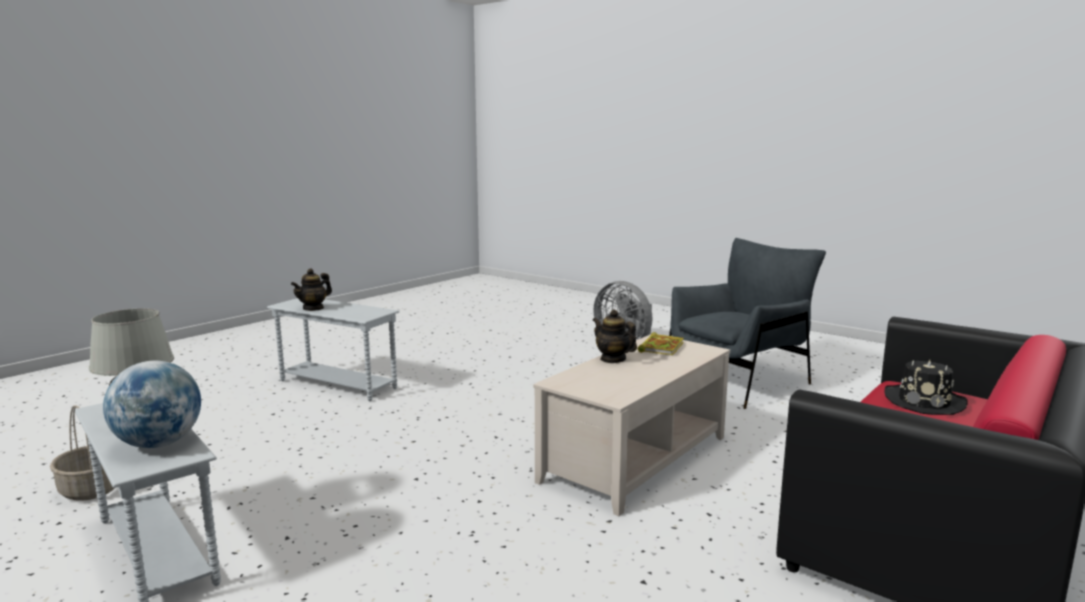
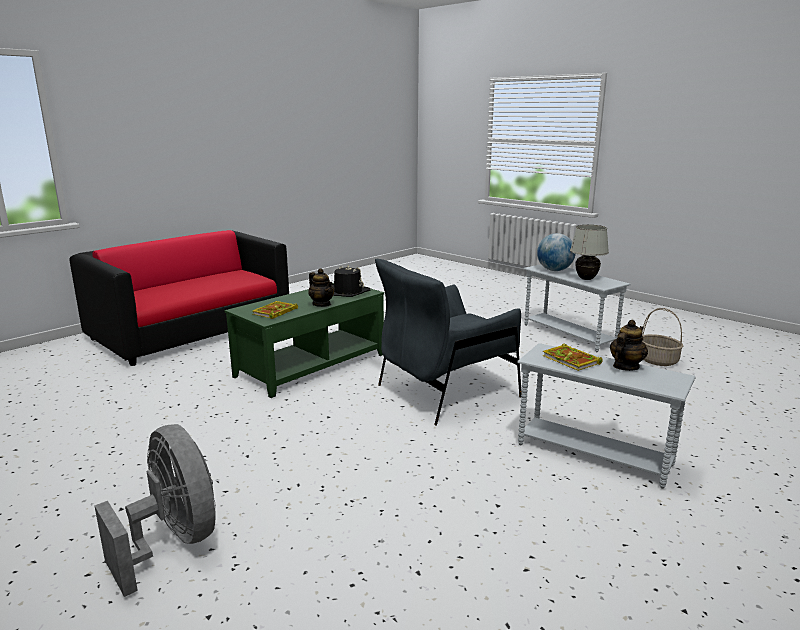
camera: 175 degrees left, 5 degrees up
beige coffee table [533,334,730,516] -> green coffee table [225,283,384,398]
grey armchair [669,238,826,409] -> grey armchair moved to [375,259,522,426]
black hat [885,360,968,415] -> black hat moved to [332,265,371,297]
none -> book [542,343,603,371]

